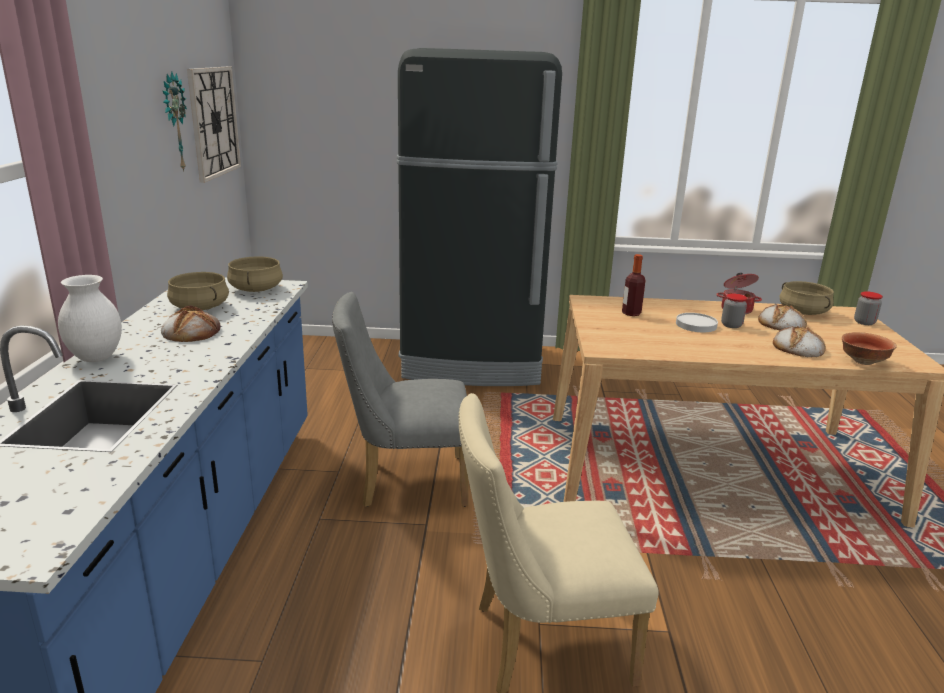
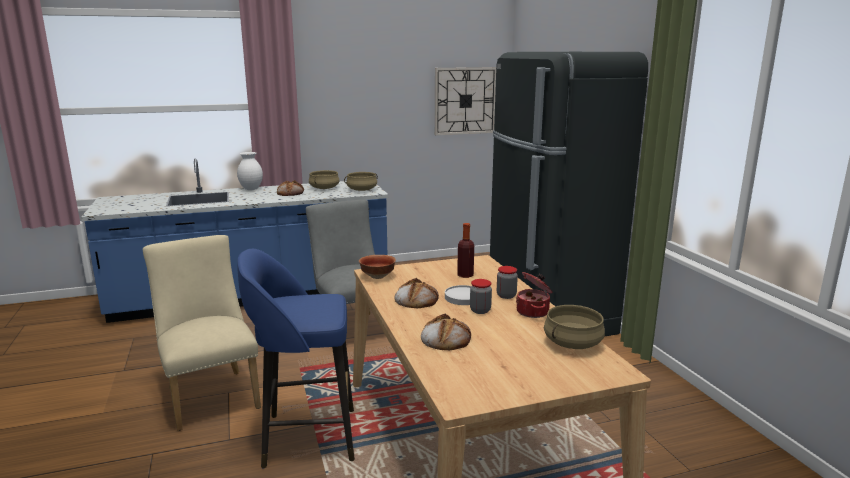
camera: 70 degrees right, 5 degrees down
wall clock [162,71,187,172] -> none
bread [758,304,807,330] -> bread moved to [394,278,439,308]
bowl [842,332,897,365] -> bowl moved to [359,255,396,279]
jar [854,291,883,325] -> jar moved to [497,266,518,299]
none -> blue stool [237,249,355,468]

